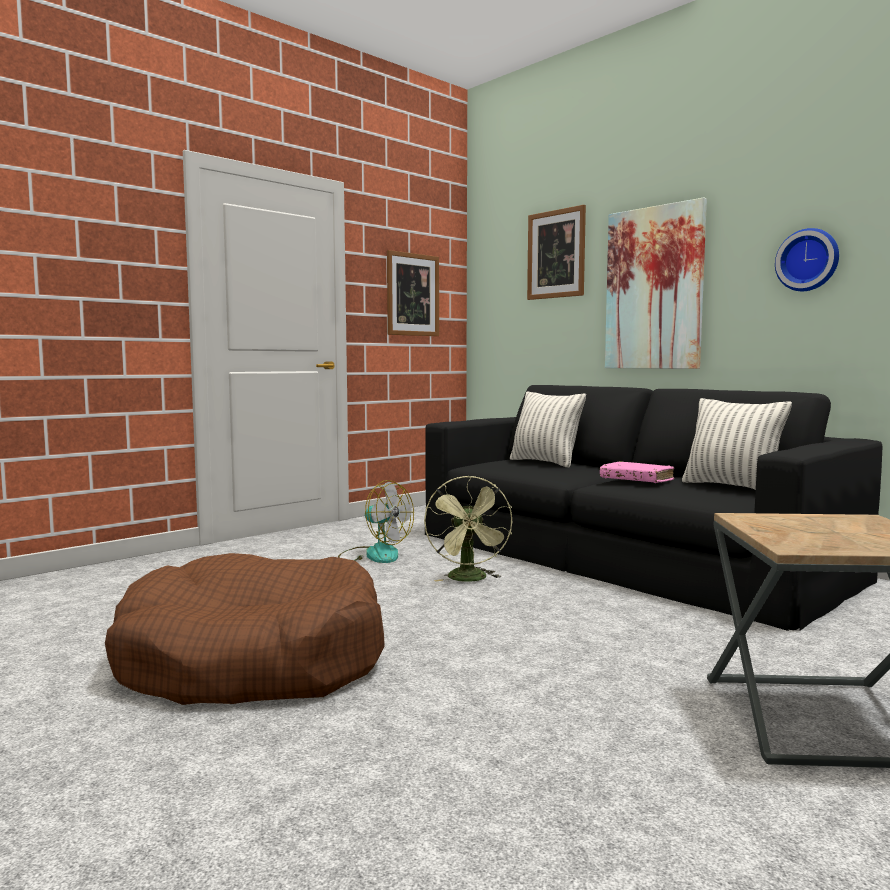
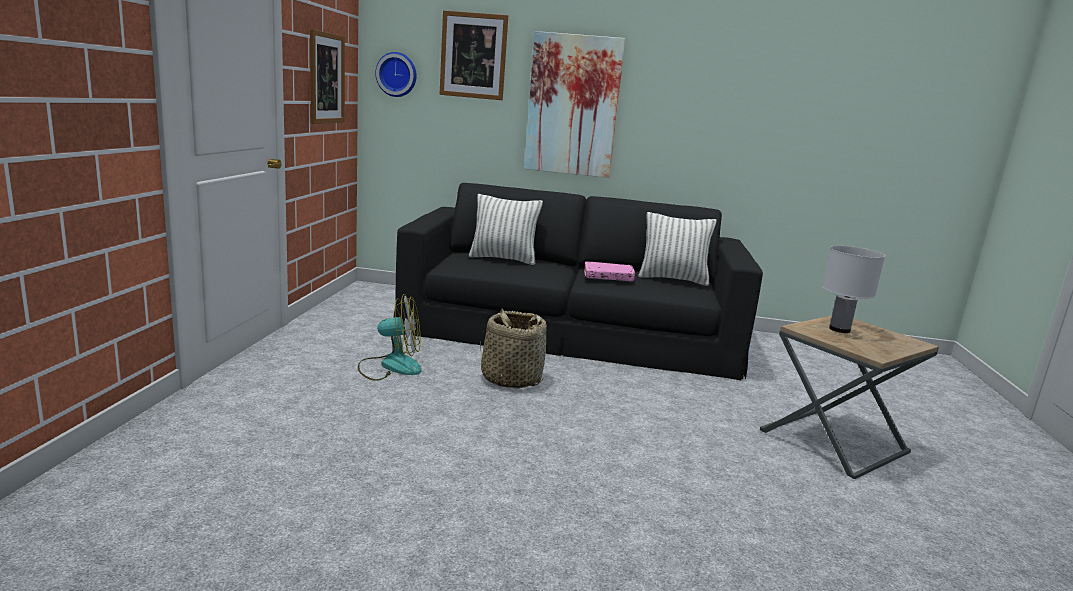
camera: 40 degrees left, 10 degrees up
brown dog bed [105,553,385,705] -> none
green fan [424,476,512,582] -> basket [480,308,547,389]
wall clock [775,228,839,291] -> wall clock moved to [375,52,417,97]
none -> white table lamp [822,246,885,333]

